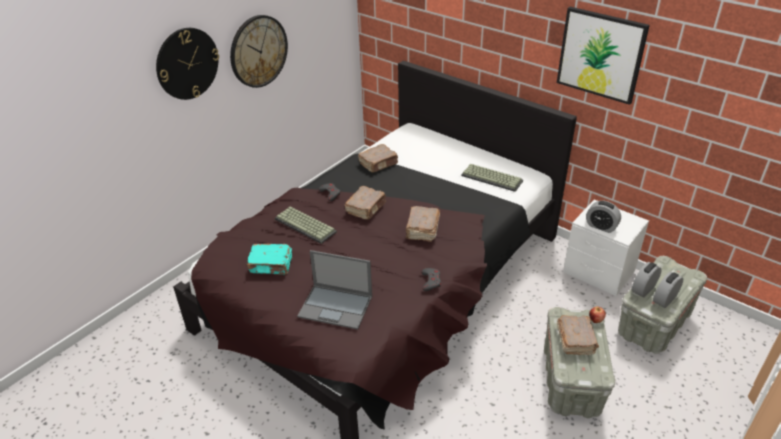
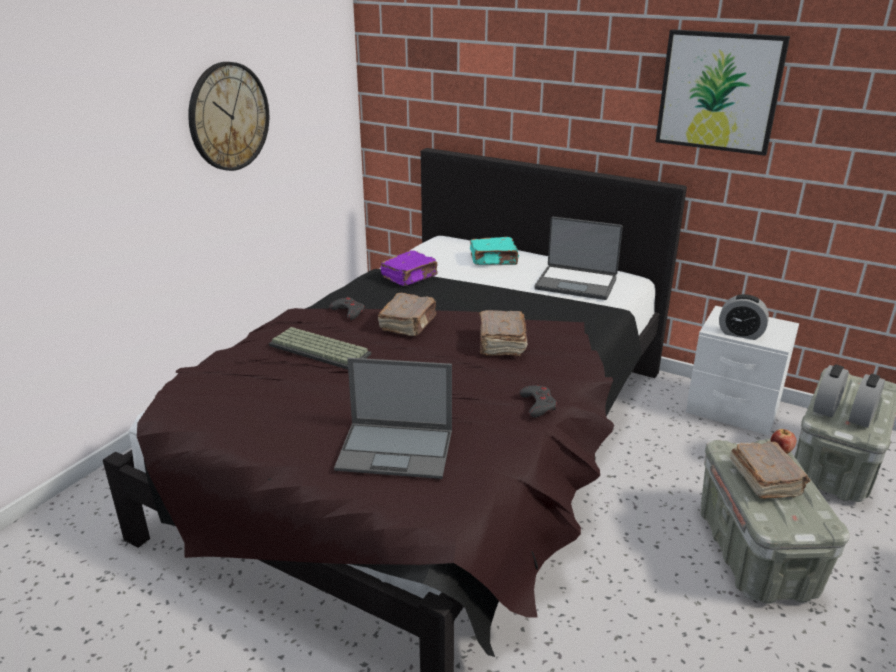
camera: 10 degrees left, 10 degrees down
wall clock [156,28,219,100] -> none
turquoise book [247,244,292,275] -> turquoise book moved to [470,237,519,265]
brown book [358,144,398,172] -> purple book [380,250,438,286]
keyboard [461,164,523,192] -> laptop [534,217,623,300]

